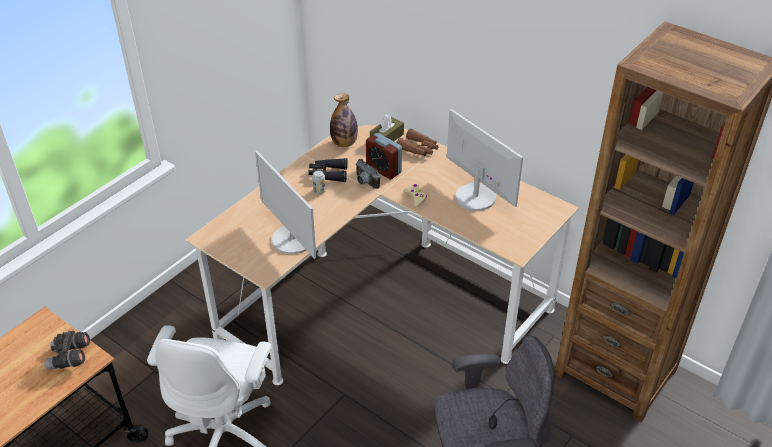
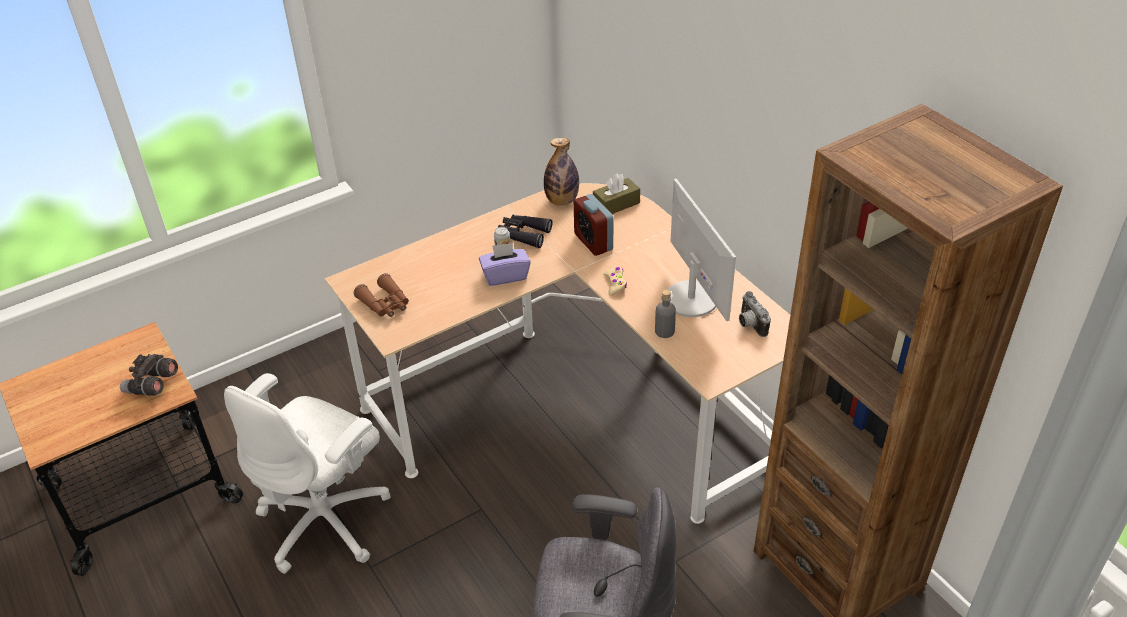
camera: 20 degrees right, 0 degrees up
monitor [255,151,316,259] -> none
camera [356,159,380,189] -> camera moved to [739,291,771,337]
brown binoculars [396,129,439,156] -> brown binoculars moved to [354,273,409,317]
none -> purple tissue box [479,243,531,286]
none -> grey bottle [655,289,676,338]

